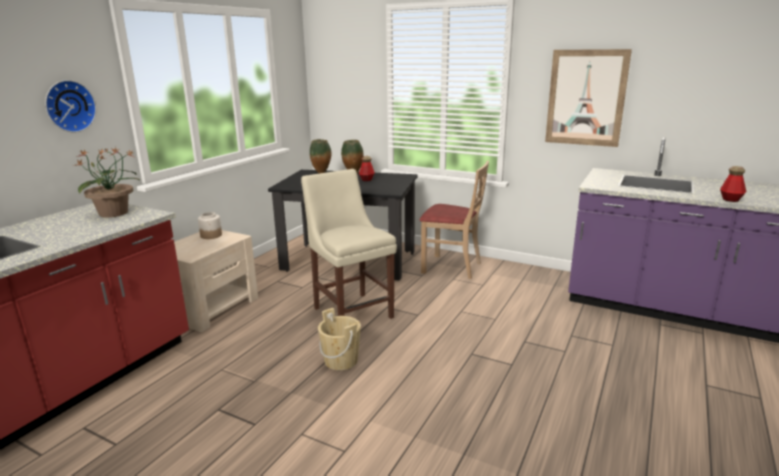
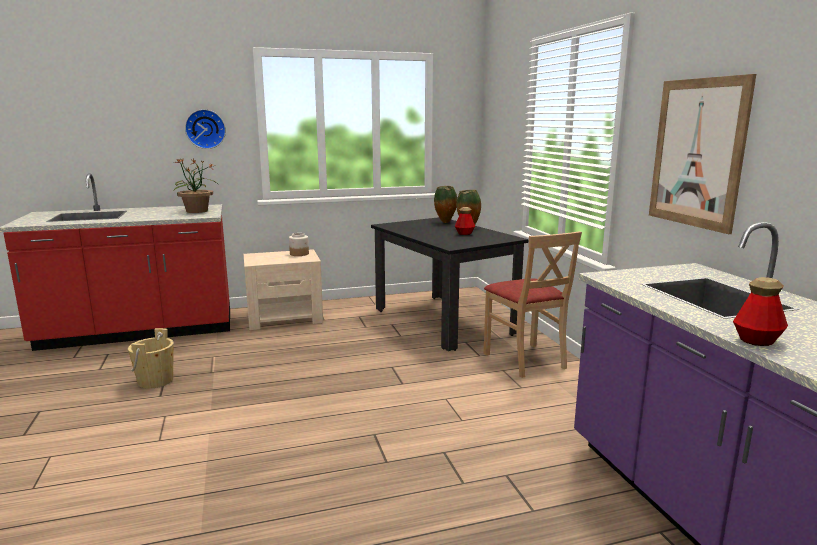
camera: 45 degrees right, 5 degrees down
beige chair [301,169,397,319] -> none
beige bucket [318,308,361,370] -> beige bucket moved to [128,328,174,389]

